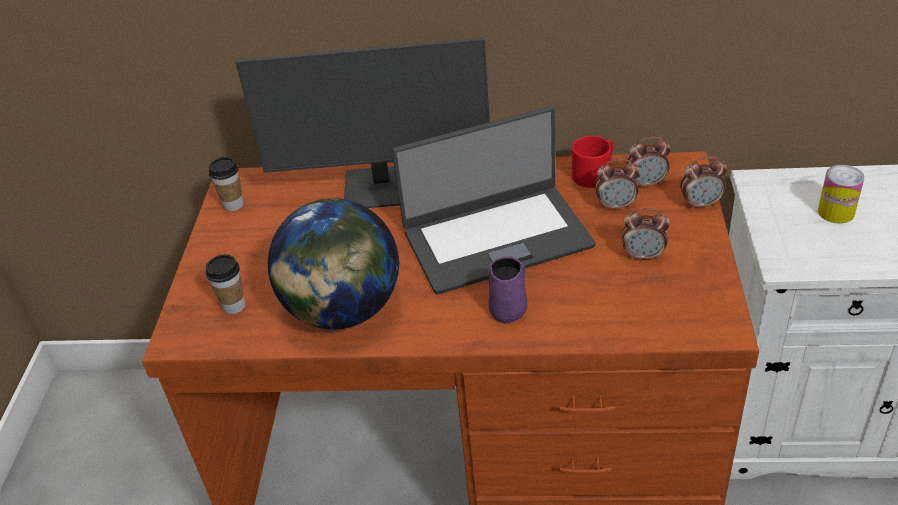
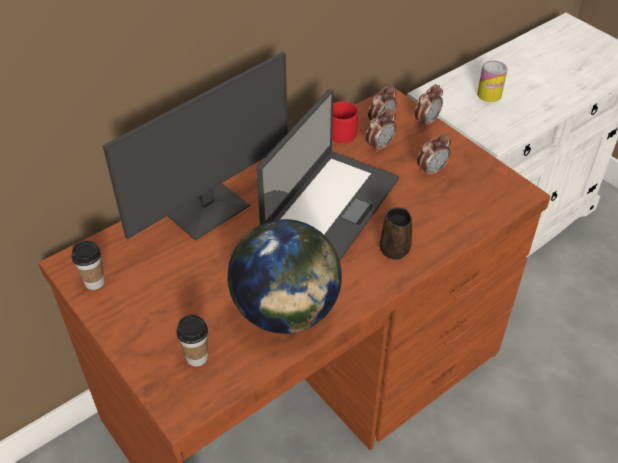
camera: 45 degrees left, 5 degrees up
purple mug [488,256,527,323] -> brown mug [380,207,412,260]

